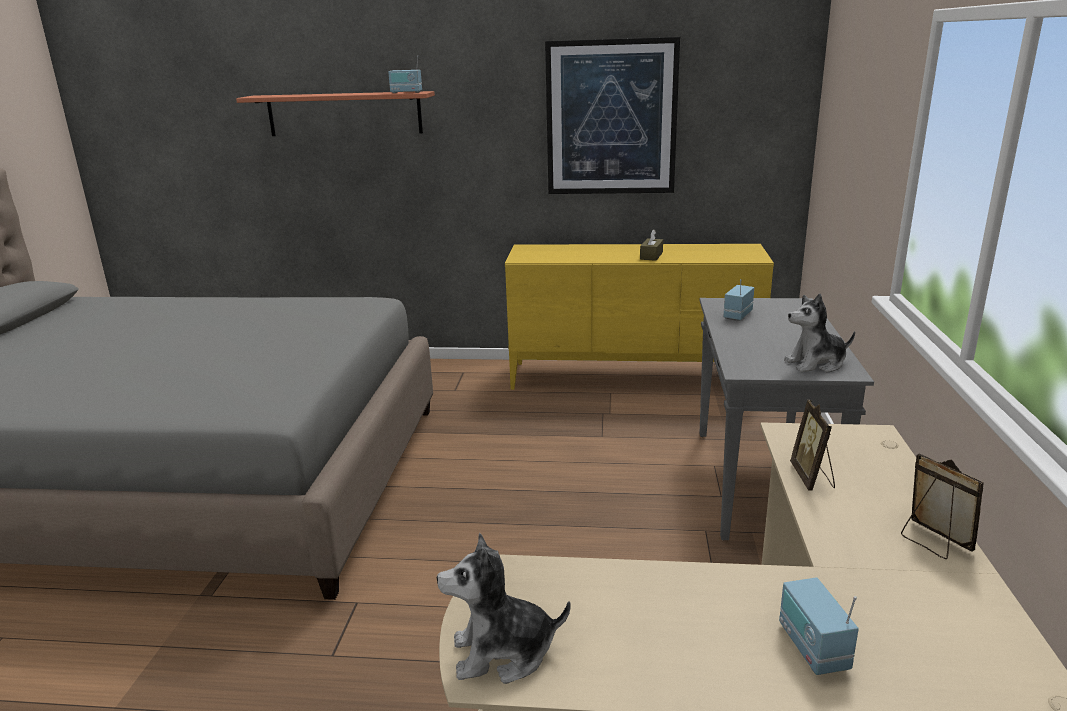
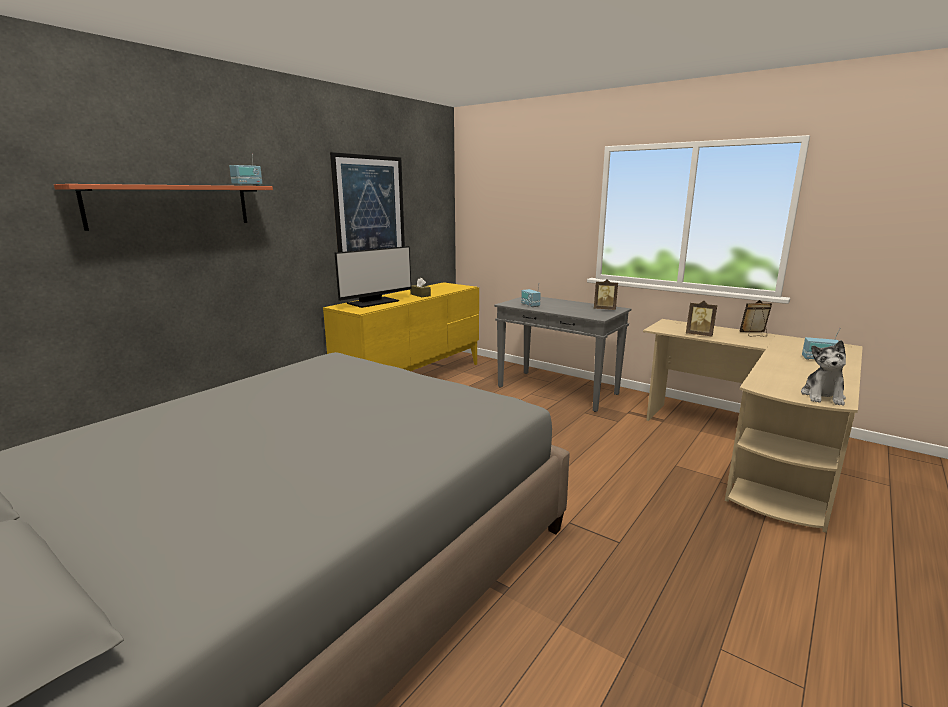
camera: 60 degrees left, 5 degrees down
plush toy [784,293,855,372] -> picture frame [594,279,618,310]
none -> monitor [335,246,412,308]

